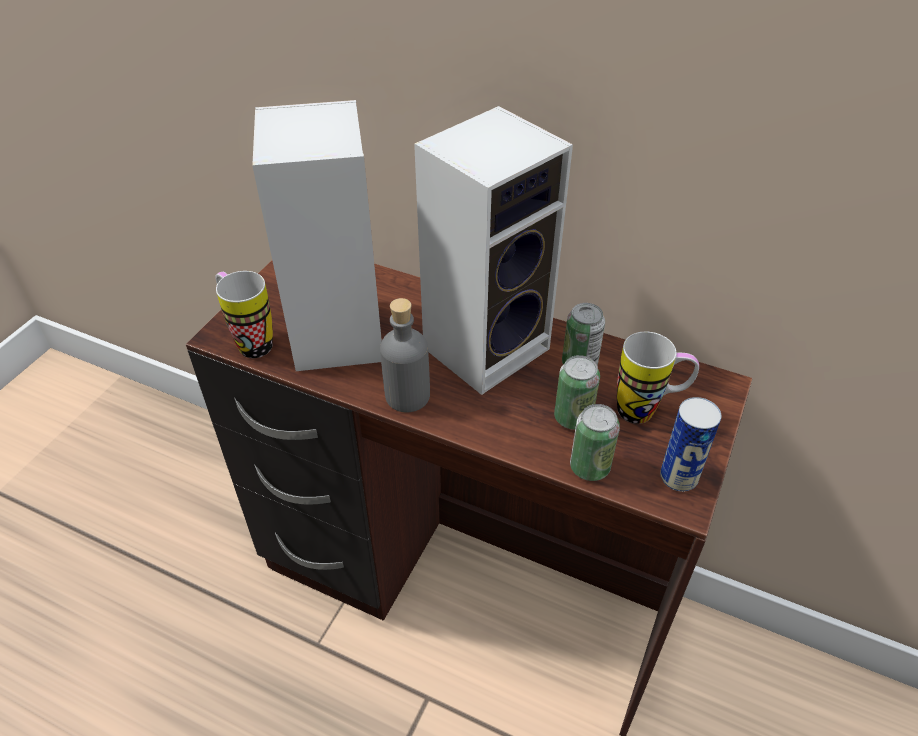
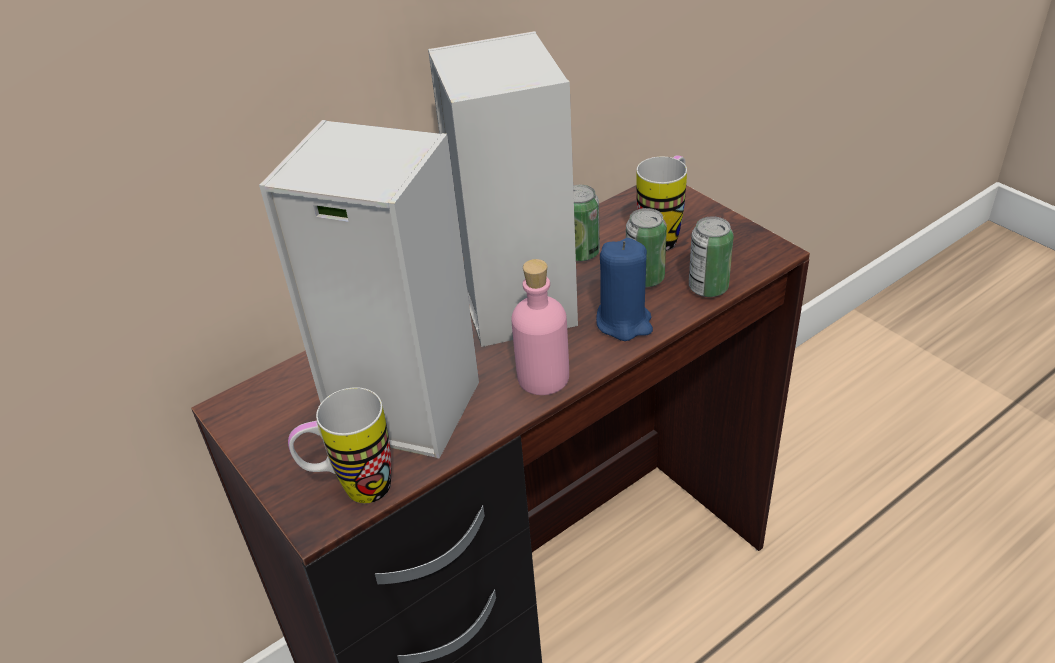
camera: 60 degrees left, 5 degrees down
grey bottle [380,298,430,412] -> pink bottle [511,259,569,395]
can [660,397,721,492] -> none
none -> blue candle [596,238,653,341]

